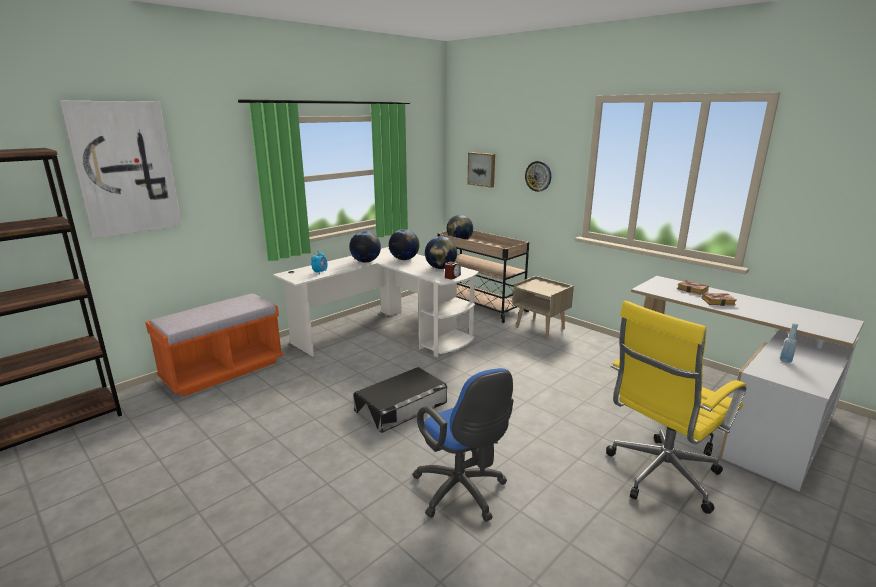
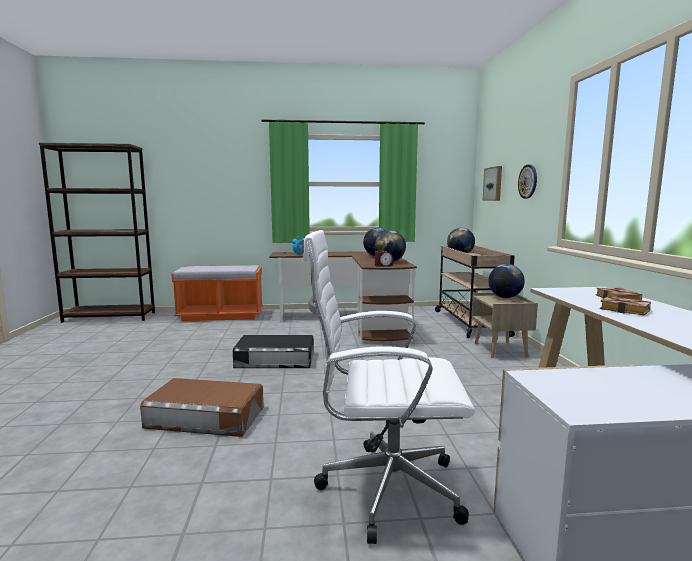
camera: 40 degrees right, 10 degrees down
picture [60,101,182,238] -> none
white desk [273,247,479,358] -> brown desk [269,251,417,343]
globe [349,231,381,263] -> globe moved to [488,264,525,298]
blue office chair [412,368,513,522] -> brown storage box [140,378,264,437]
yellow office chair [606,301,746,514] -> white office chair [303,230,475,544]
blue bottle [780,323,798,363] -> none

